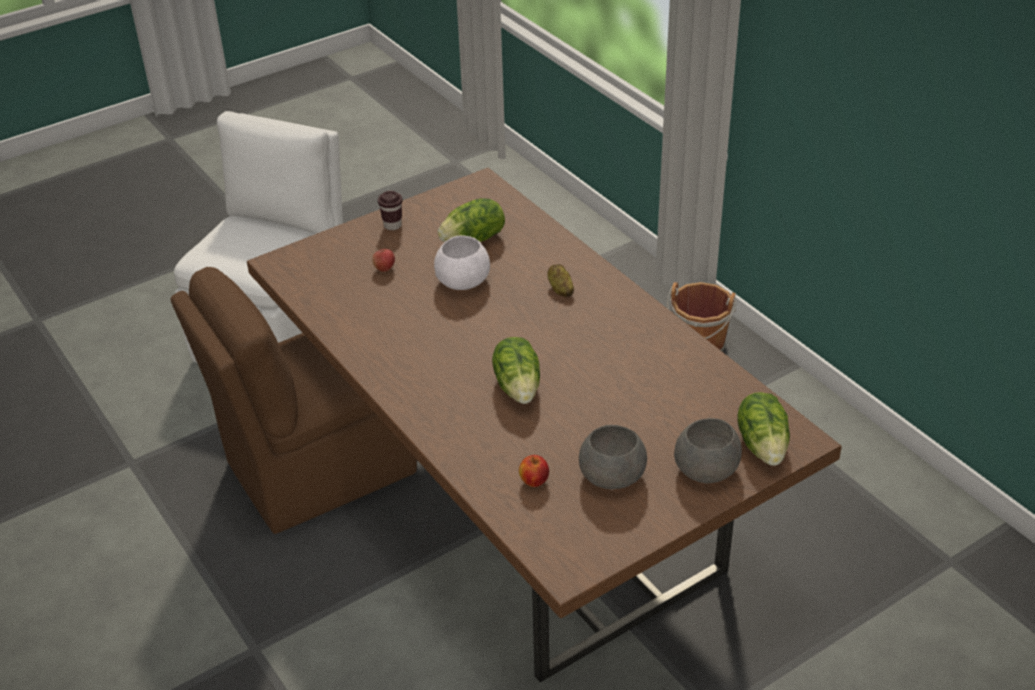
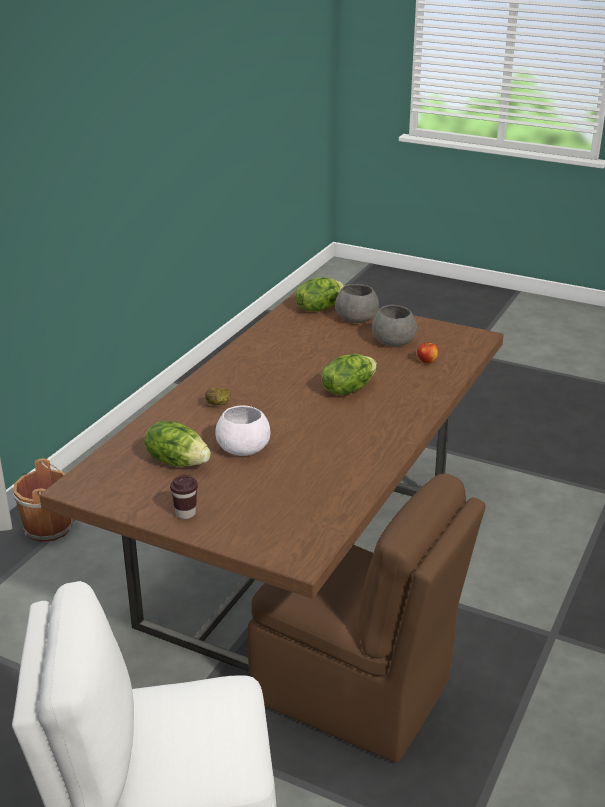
camera: 120 degrees left, 10 degrees down
apple [372,249,395,272] -> none

